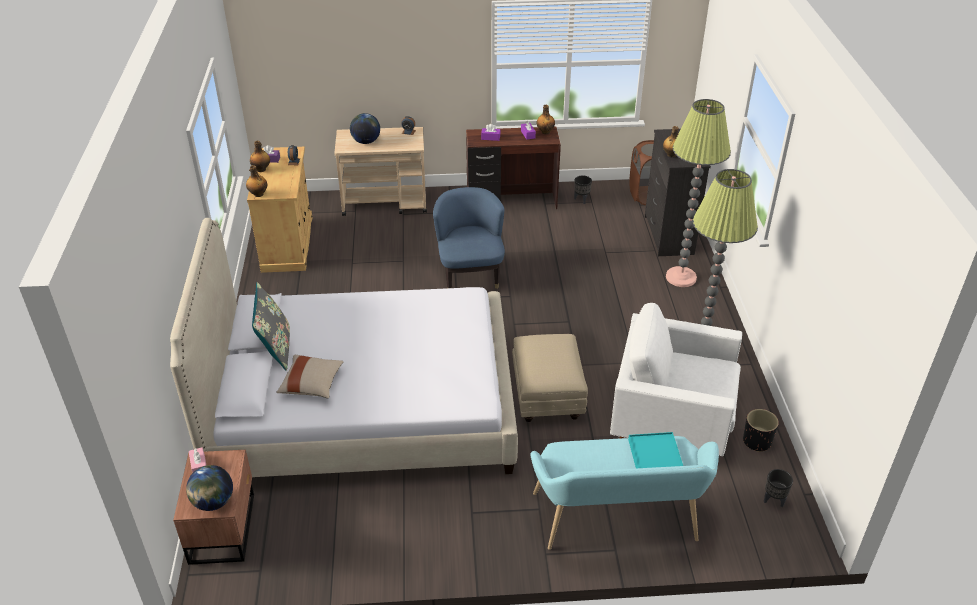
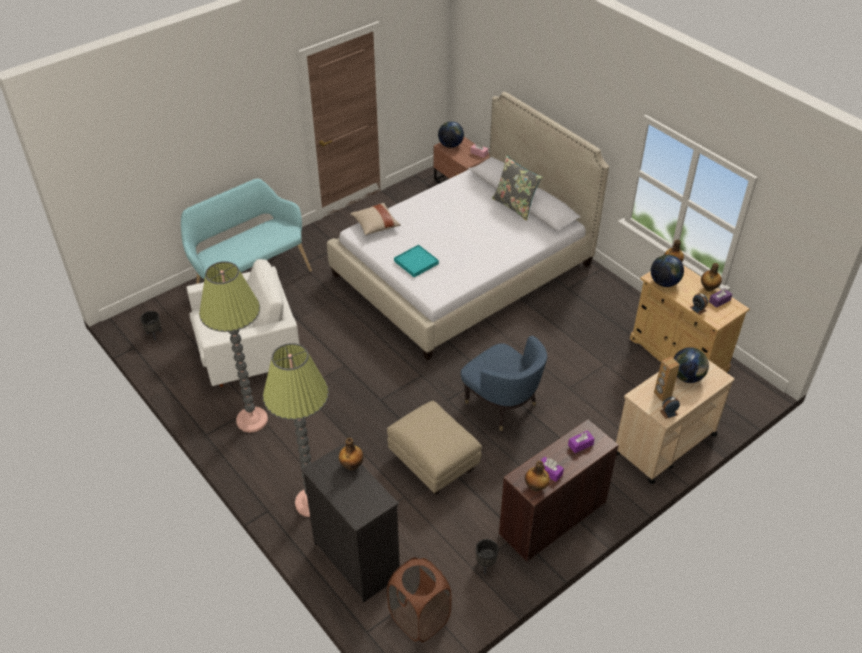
camera: 145 degrees right, 5 degrees up
beige pillow [276,355,343,399] -> beige pillow moved to [350,203,401,235]
beige ottoman [512,334,588,422] -> beige ottoman moved to [387,401,482,494]
turquoise tray [628,432,683,468] -> turquoise tray moved to [394,245,439,277]
black planter [743,409,779,452] -> none
none -> globe [651,255,684,287]
none -> brown speaker [654,356,680,401]

